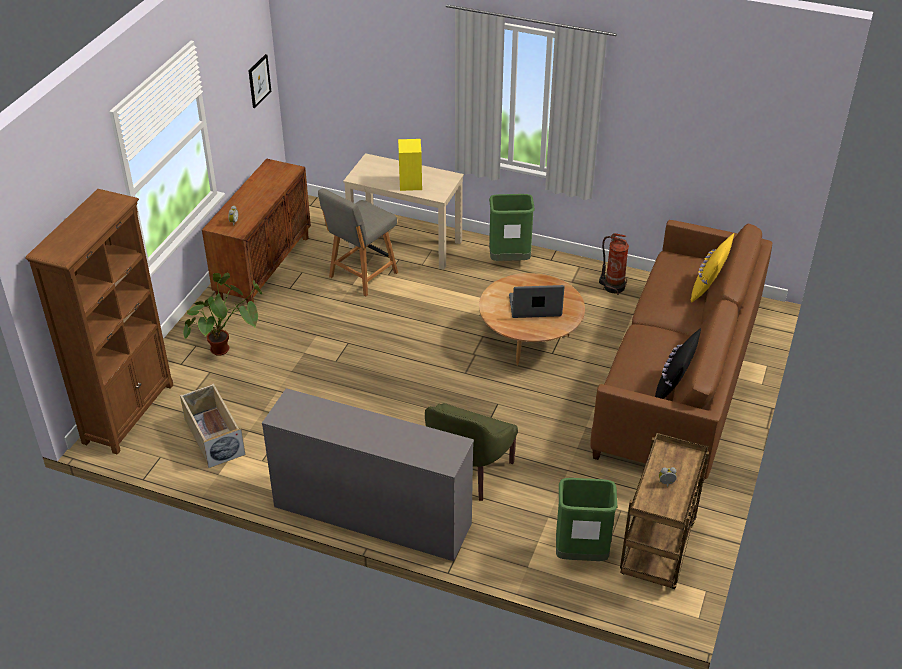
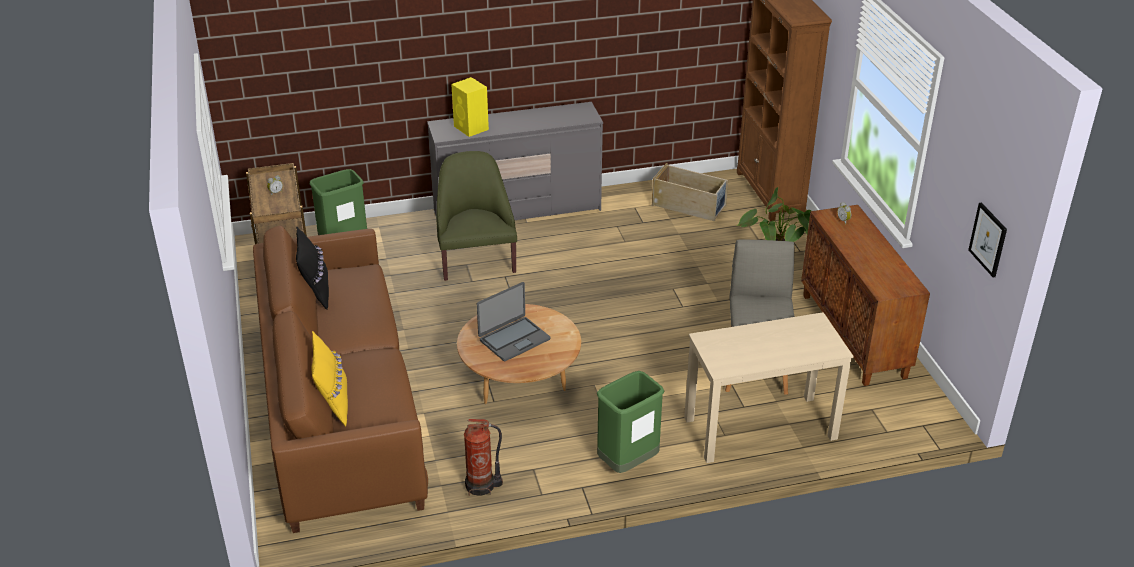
camera: 145 degrees right, 5 degrees down
yellow speaker [398,139,422,191] -> yellow speaker moved to [451,77,489,137]

